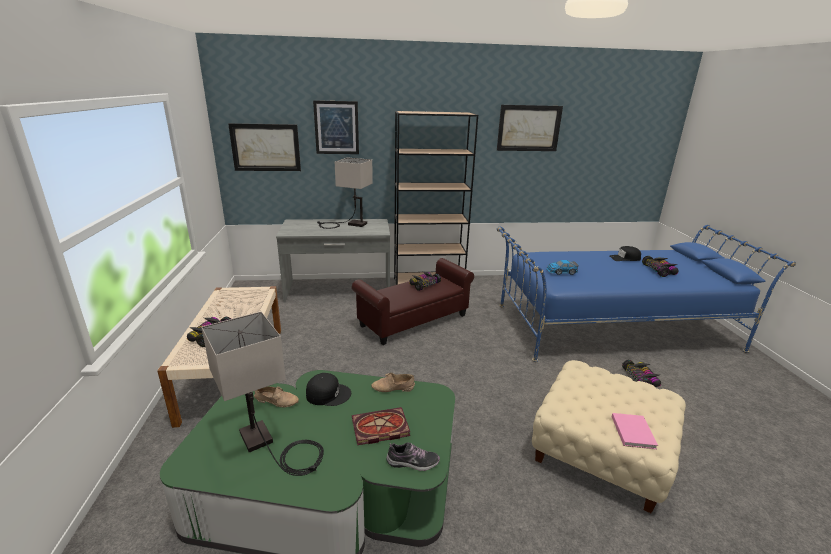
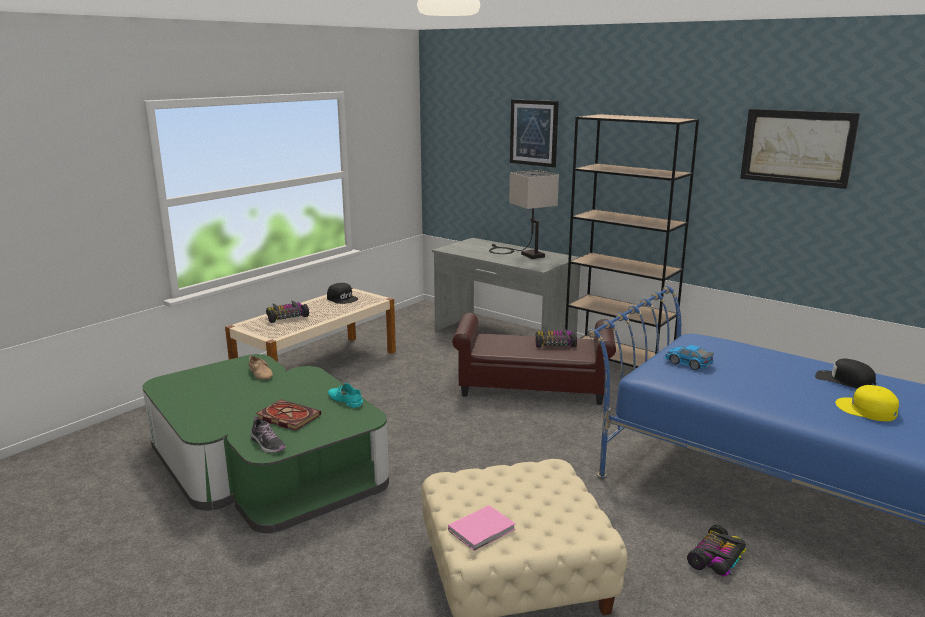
camera: 45 degrees right, 5 degrees down
table lamp [201,312,324,476] -> none
picture [228,123,301,171] -> none
black cap [306,373,351,406] -> black cap moved to [327,283,358,304]
beige shoe [371,372,415,392] -> turquoise shoe [328,383,363,408]
toy car [642,256,678,277] -> yellow cap [835,385,899,421]

